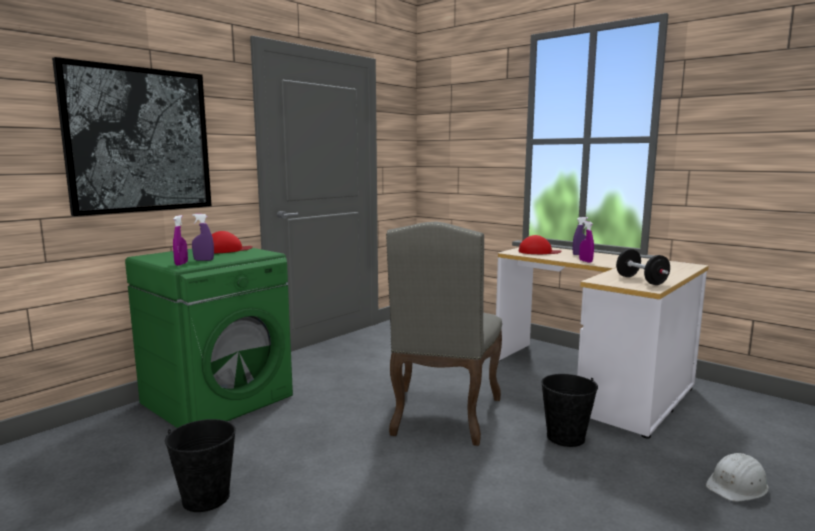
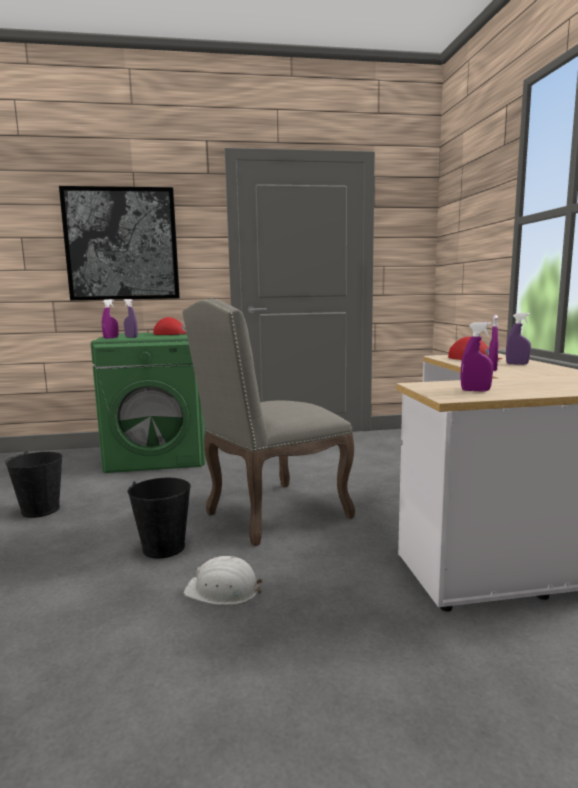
camera: 40 degrees right, 0 degrees up
black bucket [541,374,598,447] -> black bucket moved to [127,478,191,559]
black dumbbell [616,249,670,285] -> purple spray bottle [461,322,493,392]
white hard hat [706,453,769,502] -> white hard hat moved to [184,556,264,605]

